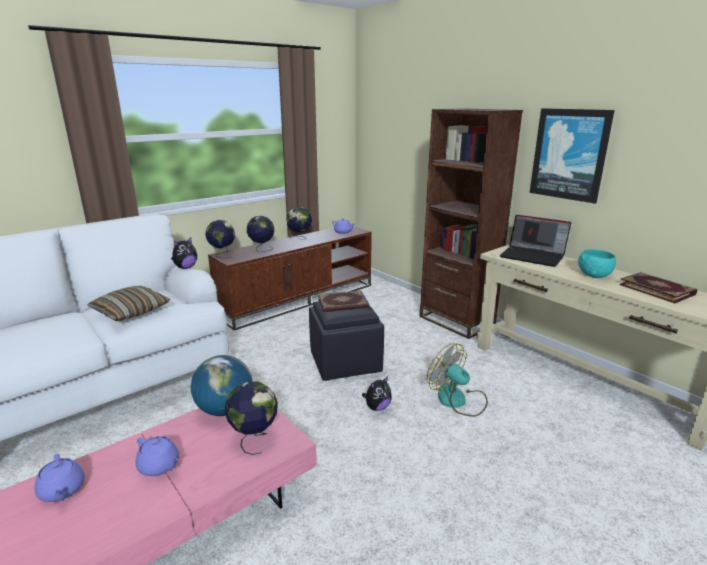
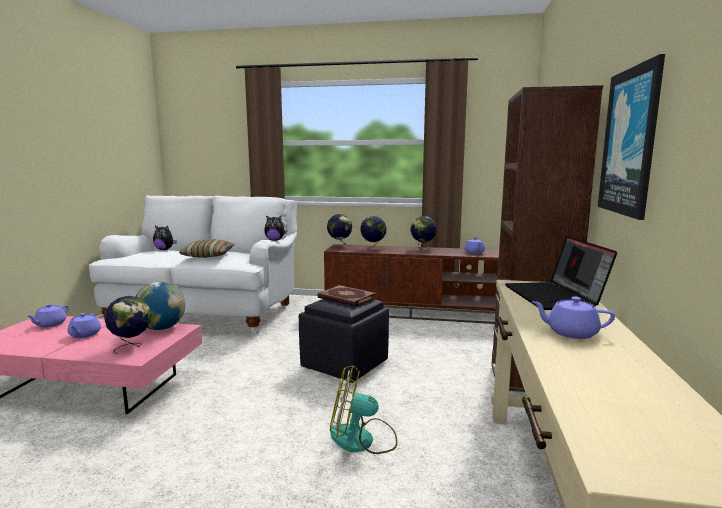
camera: 50 degrees right, 10 degrees down
plush toy [362,376,392,411] -> plush toy moved to [153,225,177,250]
fan [427,343,488,417] -> fan turned 90 degrees counterclockwise [330,366,398,454]
turquoise bowl [578,249,616,278] -> purple teapot [532,297,615,339]
book [619,272,697,303] -> none

